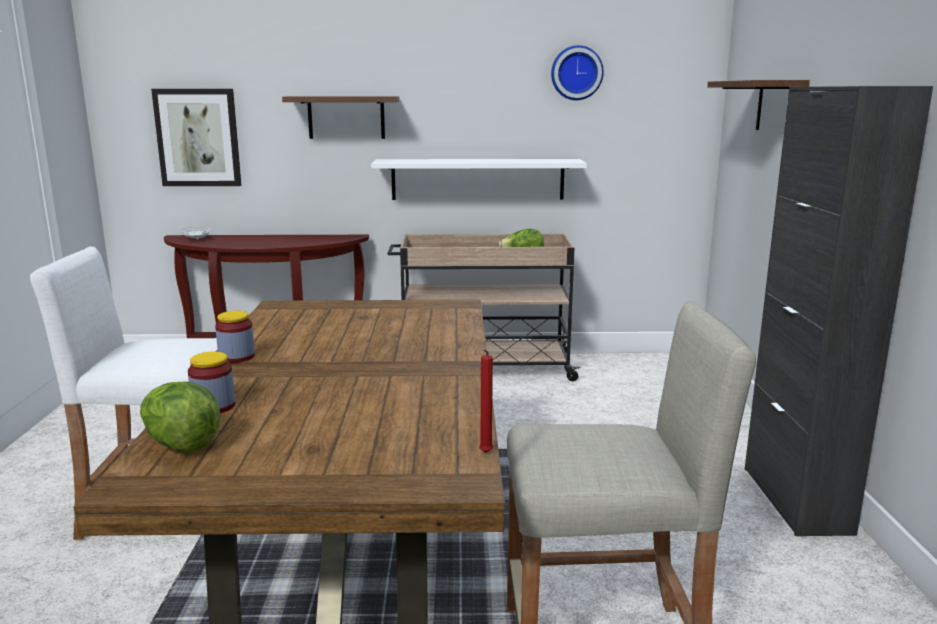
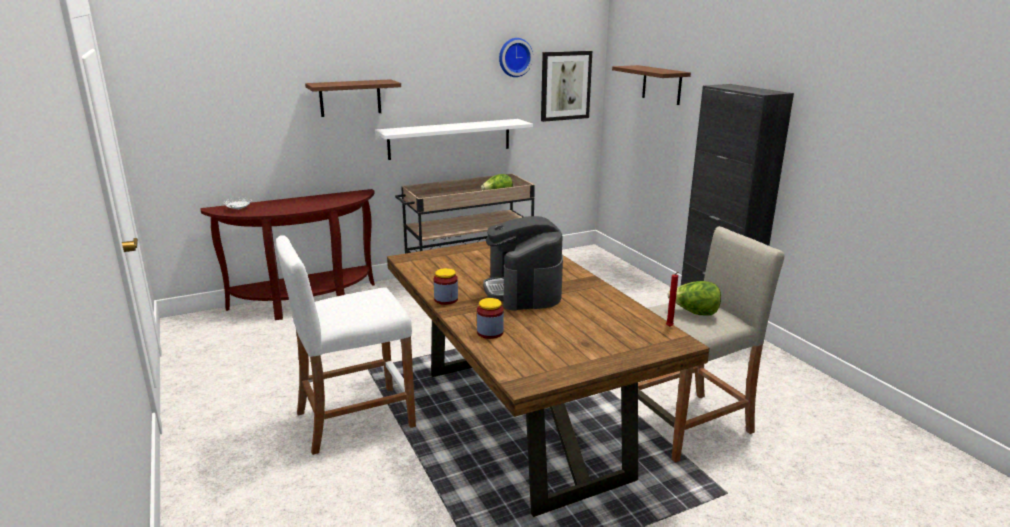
camera: 25 degrees left, 5 degrees up
lettuce [140,381,221,453] -> lettuce moved to [667,281,721,315]
picture [151,89,241,186] -> picture moved to [541,51,592,122]
none -> coffee machine [483,216,563,310]

